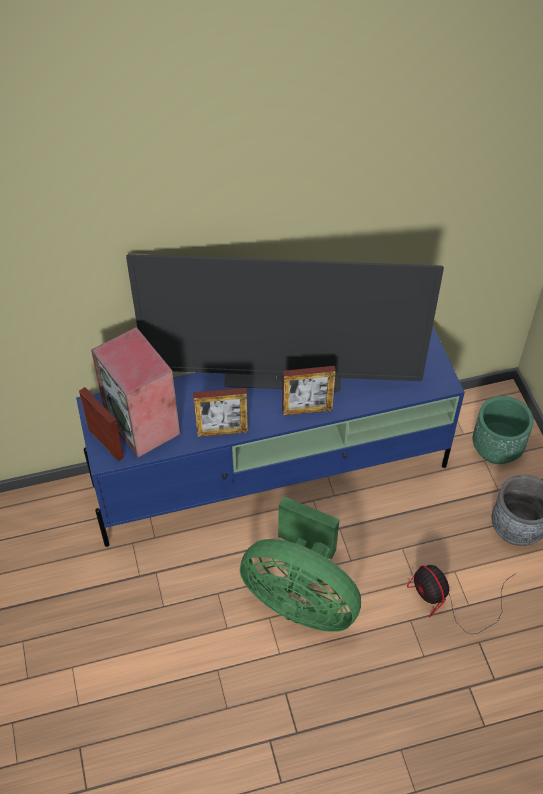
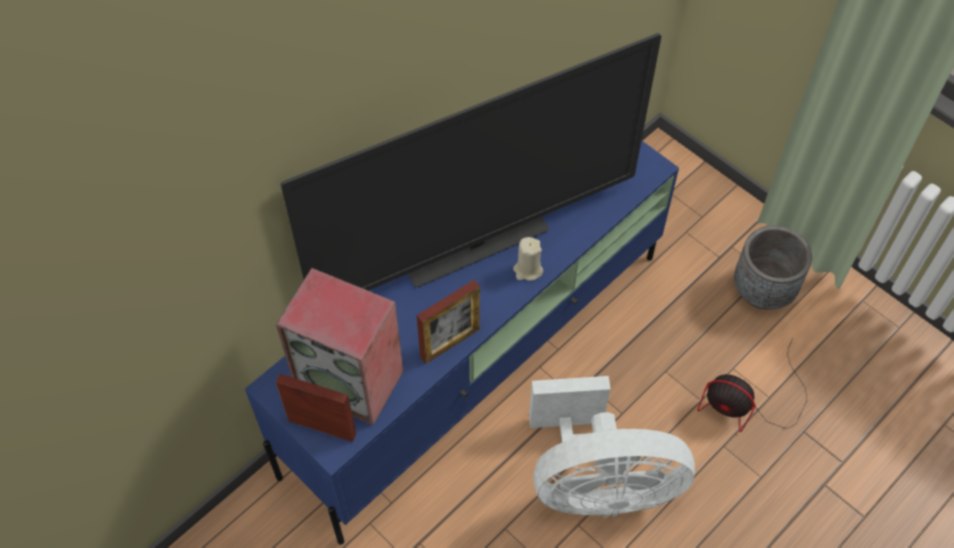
camera: 30 degrees left, 5 degrees up
green fan [240,496,361,632] -> white fan [529,376,695,517]
picture frame [282,366,336,415] -> beige candle [513,237,543,281]
green planter [473,396,534,464] -> none

